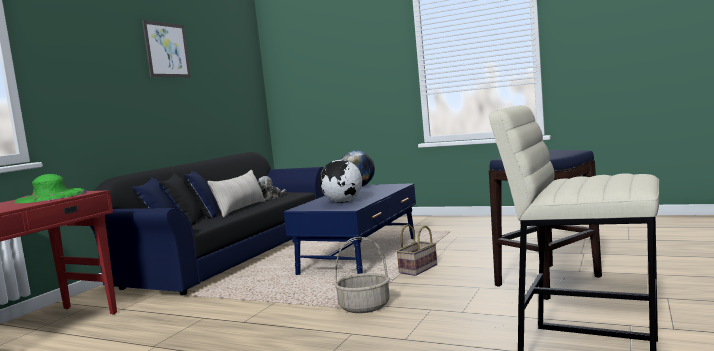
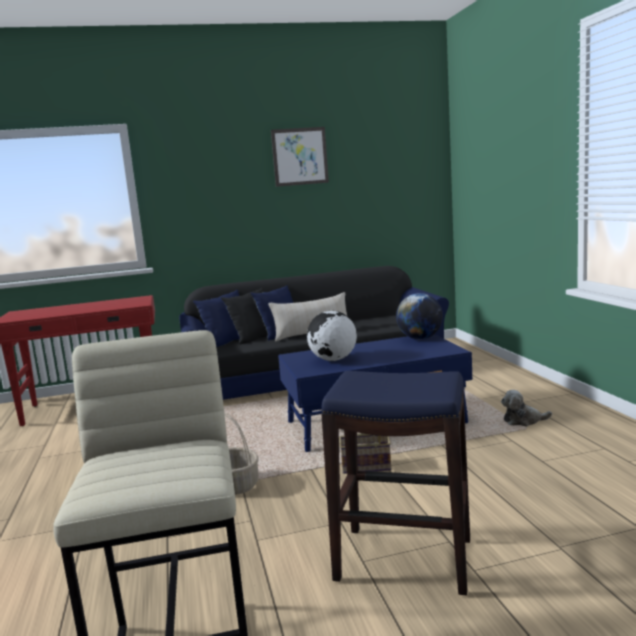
camera: 50 degrees right, 5 degrees up
green hat [14,174,87,203] -> none
plush toy [258,176,286,200] -> plush toy moved to [501,390,552,427]

